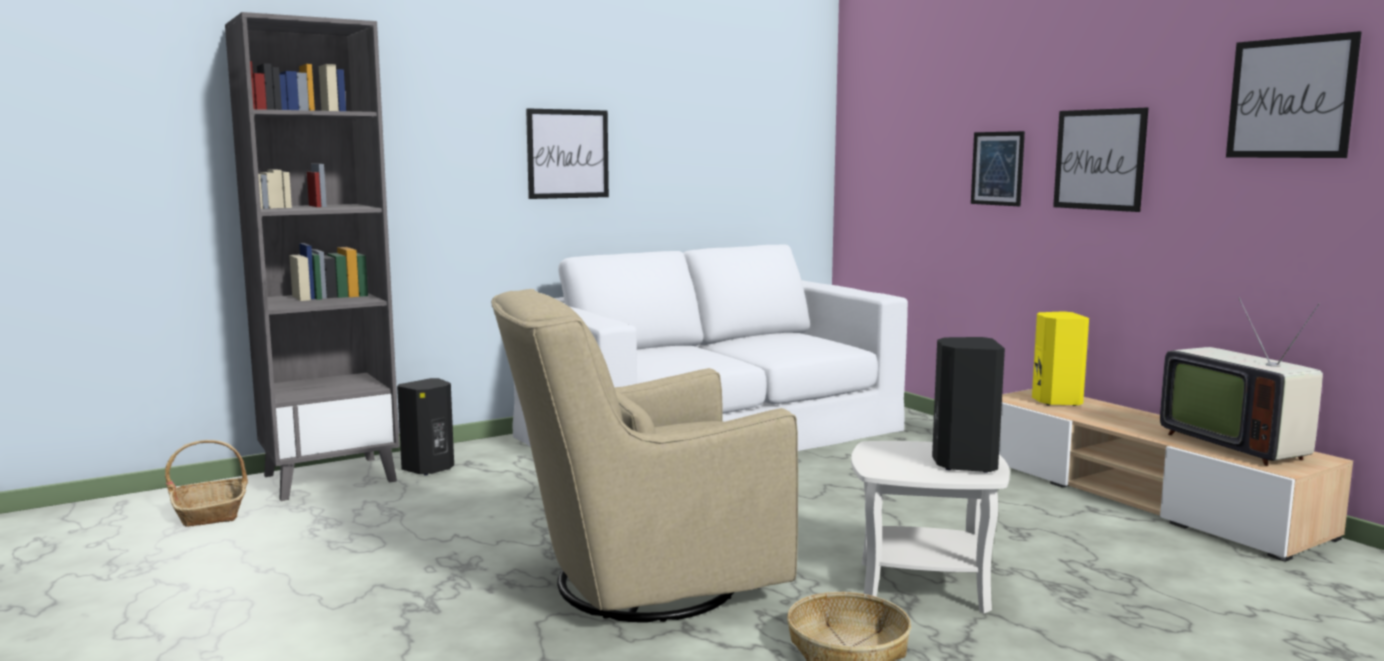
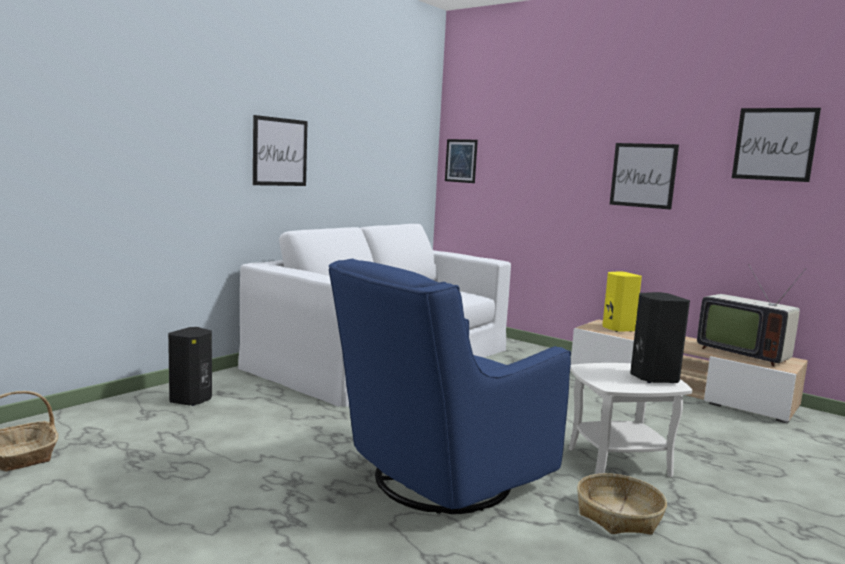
camera: 20 degrees left, 0 degrees up
grey bookcase [225,12,400,501] -> none
beige armchair [491,289,798,623] -> blue armchair [329,259,571,514]
picture [971,131,1025,206] -> picture moved to [445,139,478,183]

